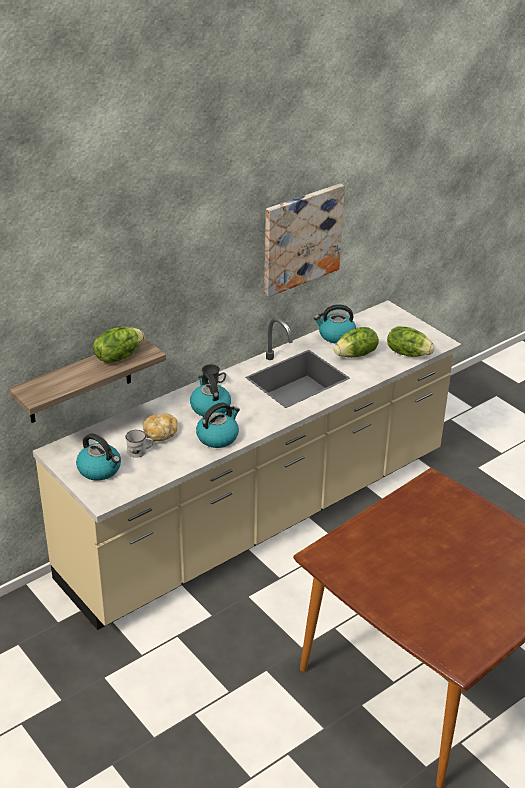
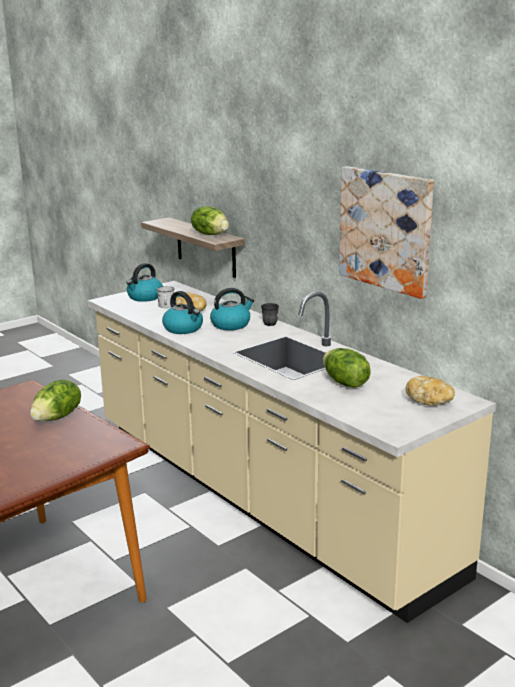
camera: 90 degrees right, 15 degrees down
kettle [314,304,356,344] -> none
lettuce [387,326,434,357] -> lettuce moved to [30,380,81,421]
none -> bread [406,376,455,406]

